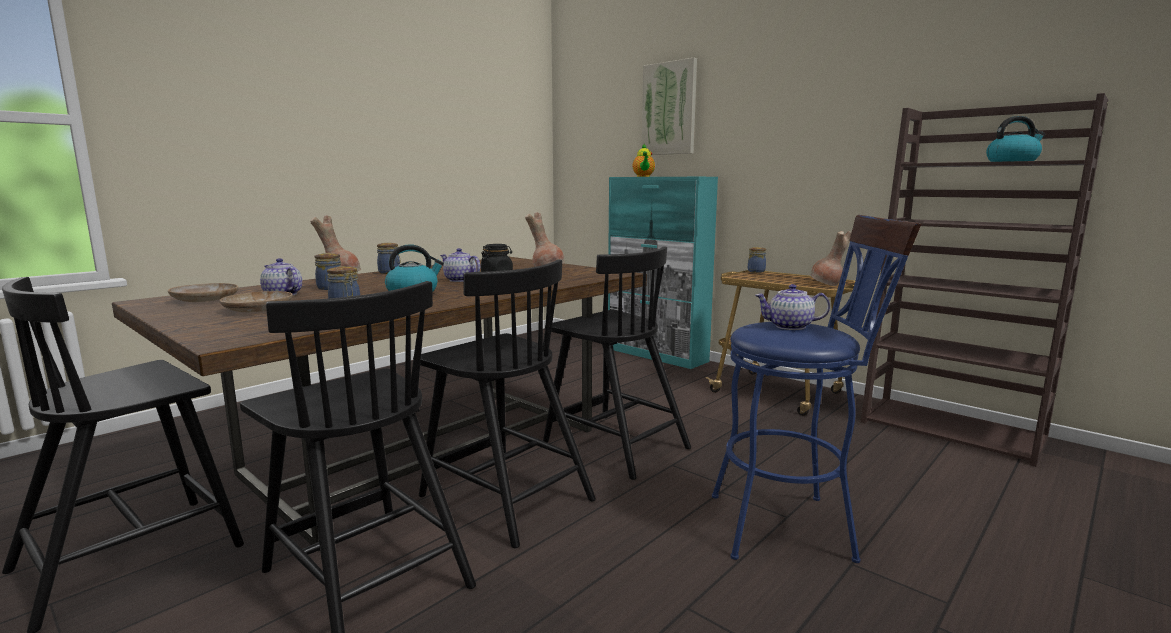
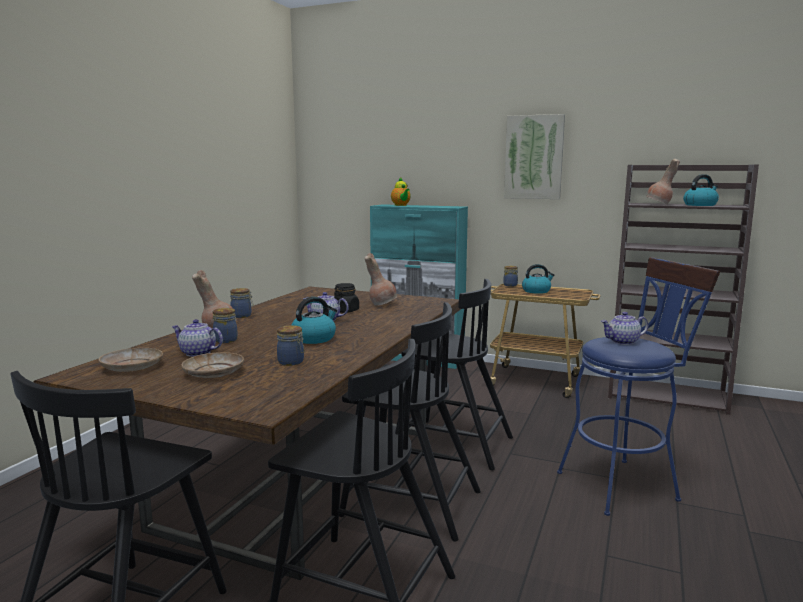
camera: 20 degrees left, 0 degrees up
picture [642,58,697,155] -> picture moved to [504,114,565,199]
brown vase [810,231,852,286] -> brown vase moved to [646,159,680,205]
none -> kettle [522,264,554,294]

